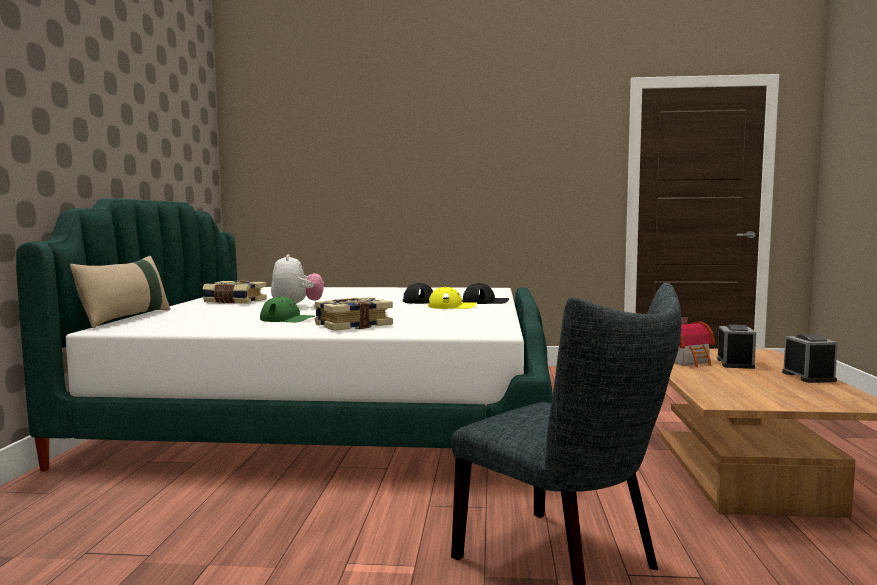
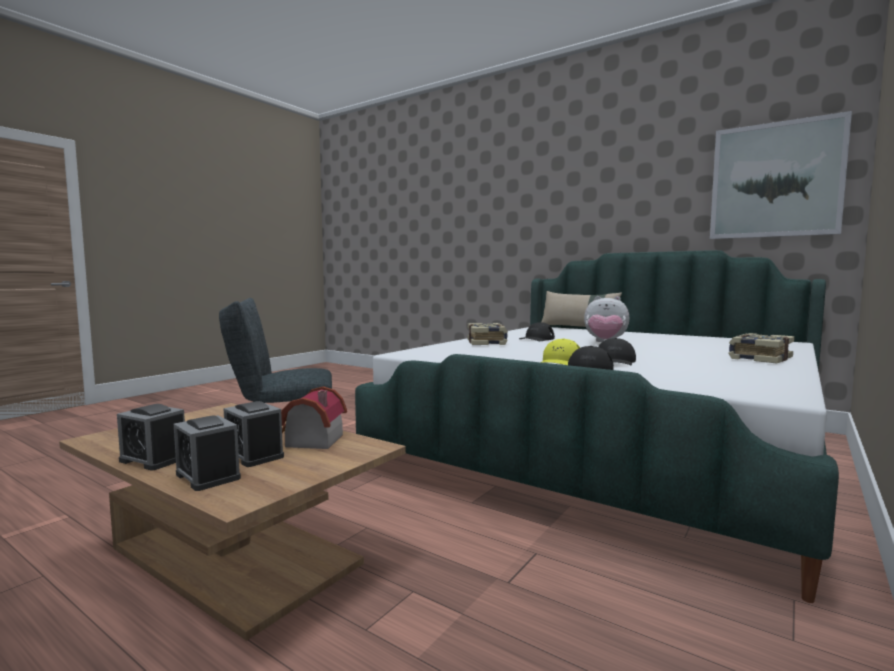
camera: 120 degrees right, 0 degrees up
book [202,280,267,304] -> book moved to [728,333,795,364]
green cap [260,296,315,322] -> black cap [519,322,555,341]
none -> alarm clock [174,415,241,491]
none -> picture [710,111,852,239]

